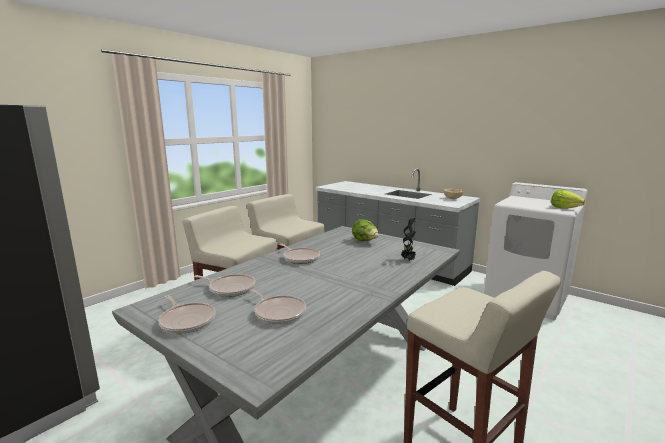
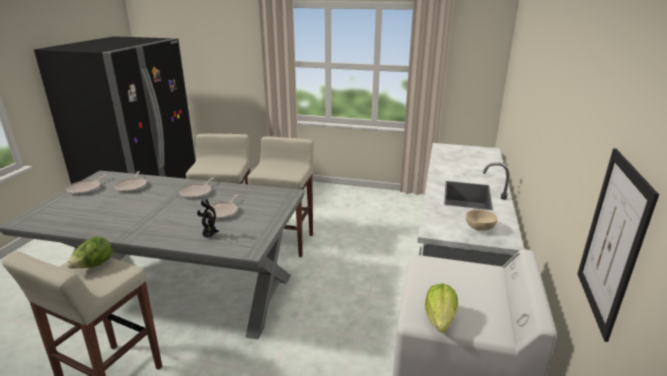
camera: 65 degrees right, 10 degrees up
frying pan [250,289,306,324] -> frying pan moved to [203,194,239,220]
lettuce [352,219,379,241] -> lettuce moved to [67,237,113,269]
none -> picture [577,148,659,342]

